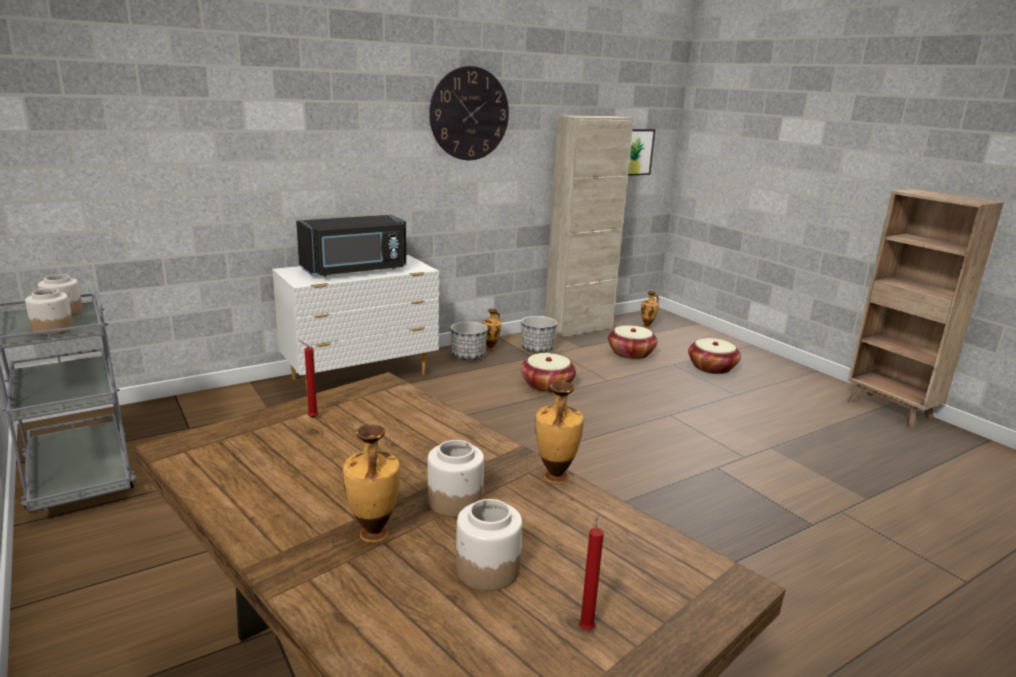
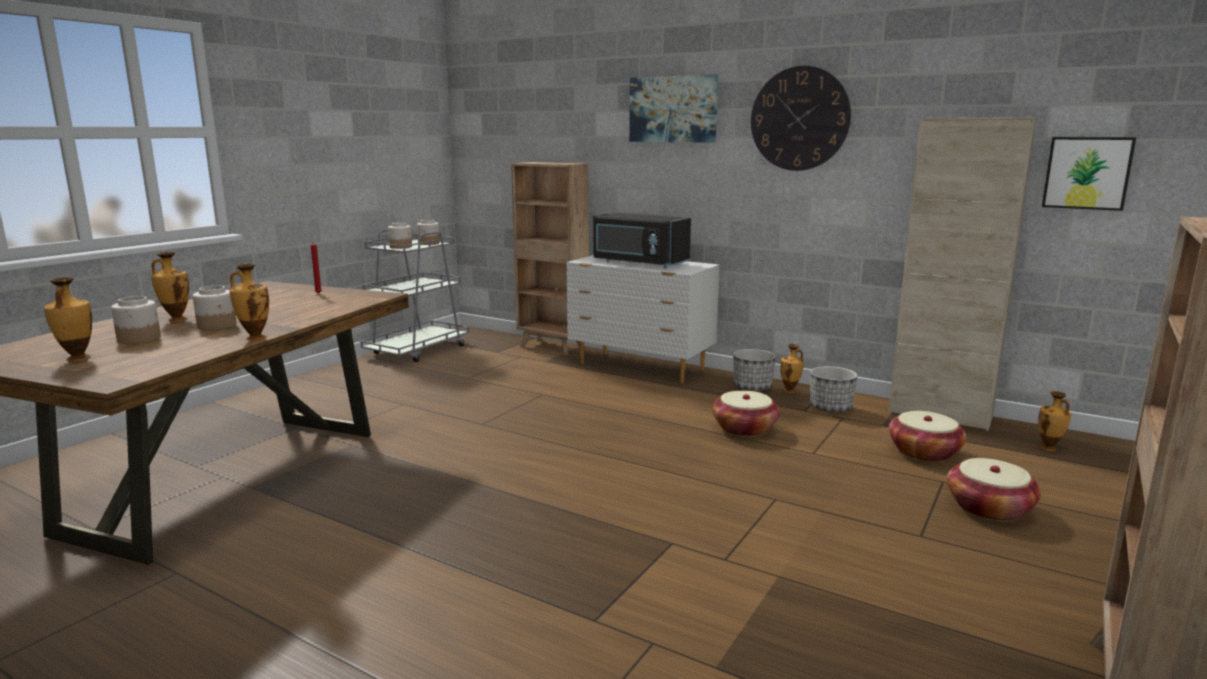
camera: 65 degrees right, 5 degrees down
red candle [579,512,604,630] -> vase [44,277,92,361]
none -> brown bookcase [511,162,589,355]
none -> picture [629,74,718,143]

